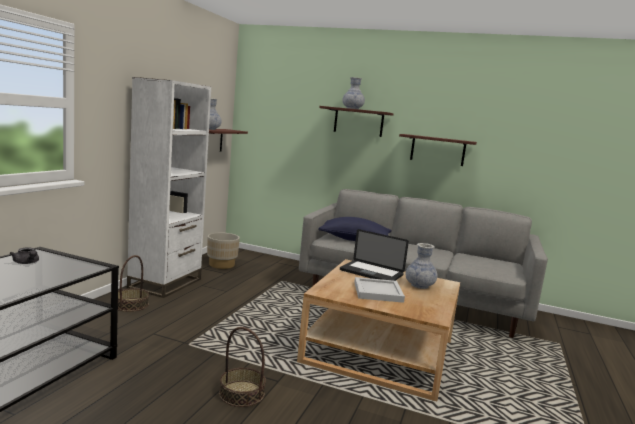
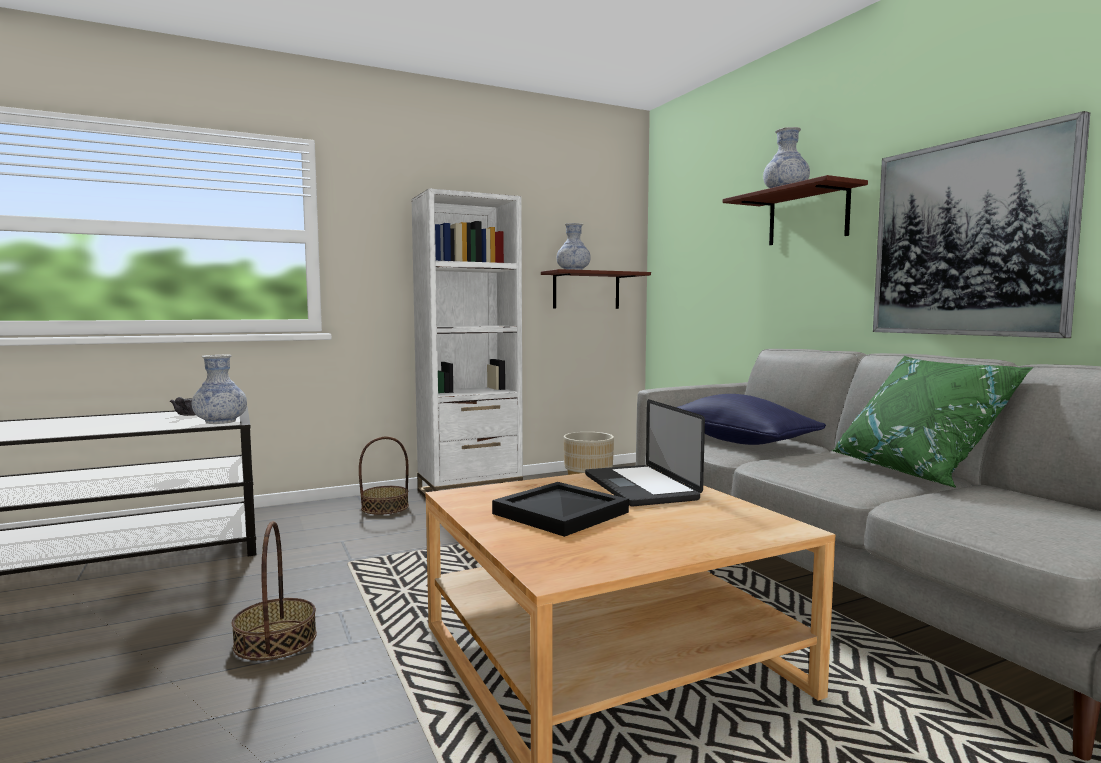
camera: 45 degrees right, 5 degrees down
white tray [354,277,405,303] -> black tray [492,482,629,537]
shelf [399,134,477,166] -> picture [873,111,1090,338]
vase [405,243,438,289] -> vase moved to [192,354,247,424]
none -> green pillow [832,356,1034,488]

